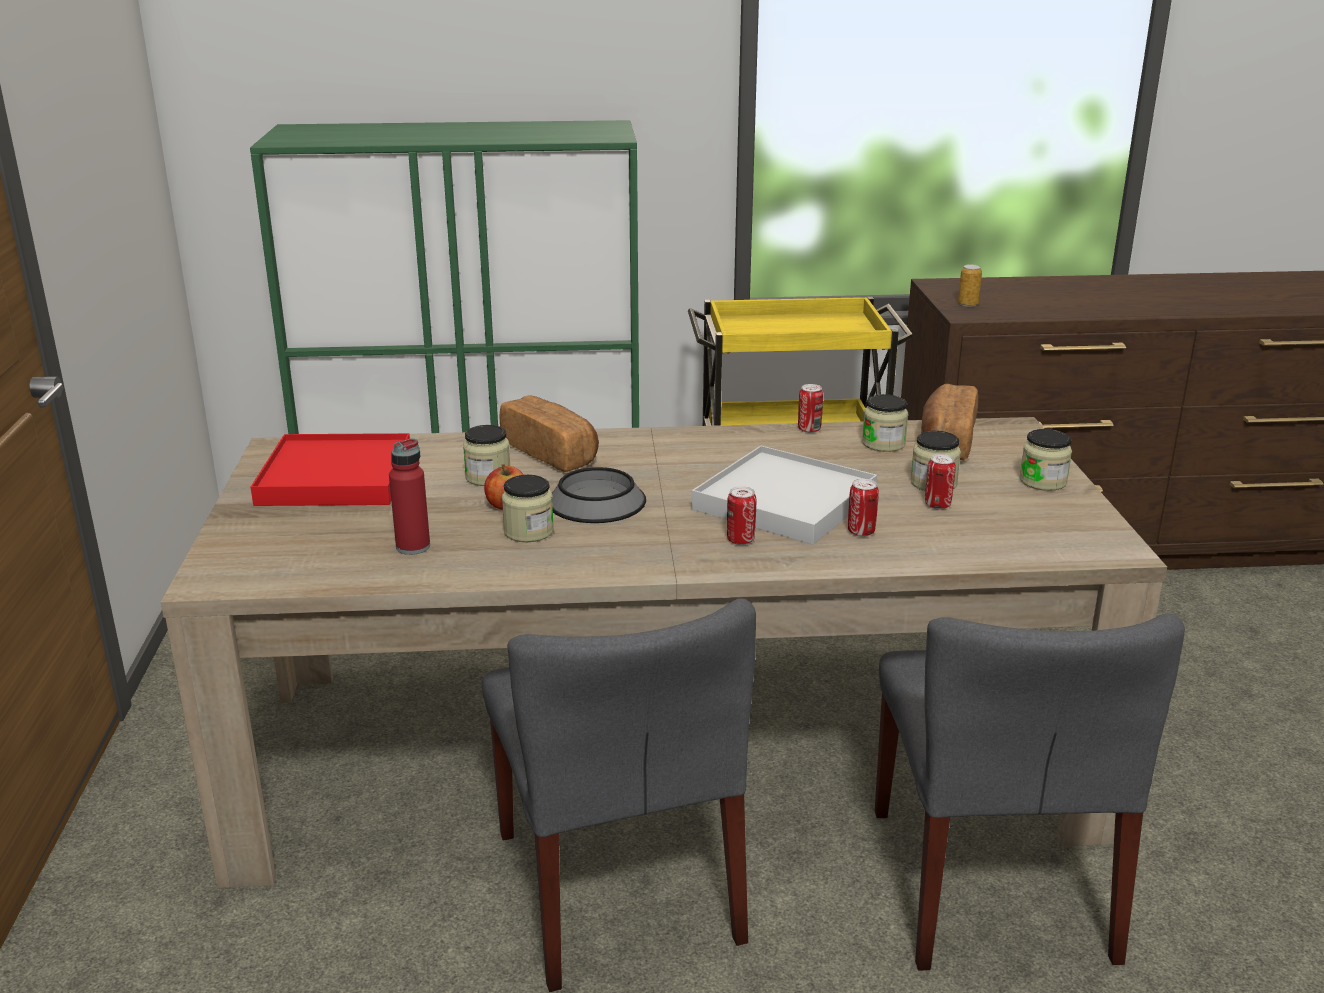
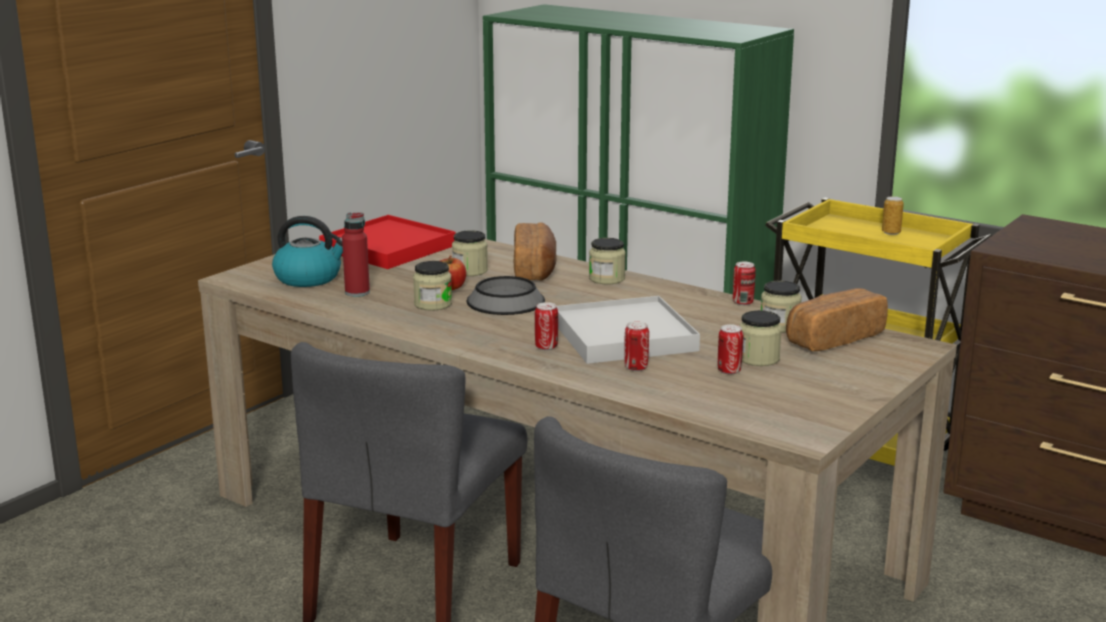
camera: 40 degrees right, 5 degrees down
can [958,264,982,307] -> can moved to [882,196,904,235]
jar [1020,429,1072,491] -> jar moved to [589,238,626,284]
none -> kettle [272,216,343,287]

